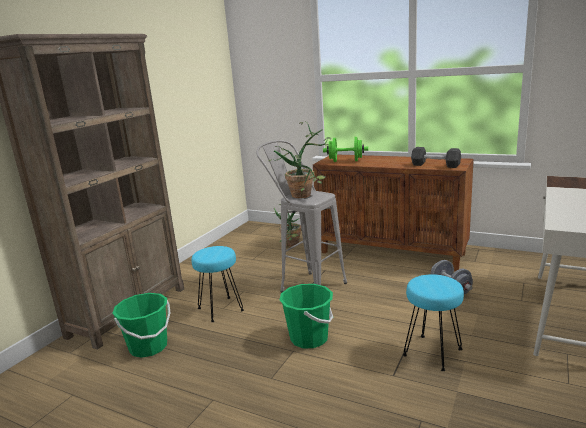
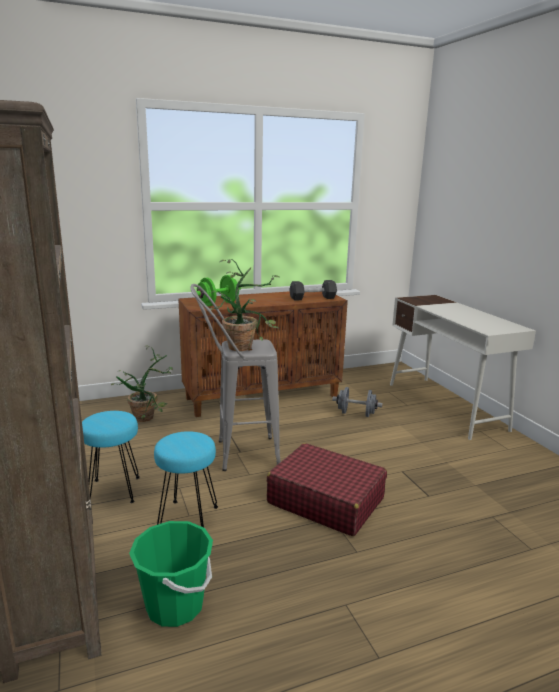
camera: 50 degrees left, 0 degrees up
green bucket [280,284,333,348] -> red suitcase [267,443,387,536]
turquoise stool [403,274,464,371] -> turquoise stool moved to [82,411,140,503]

